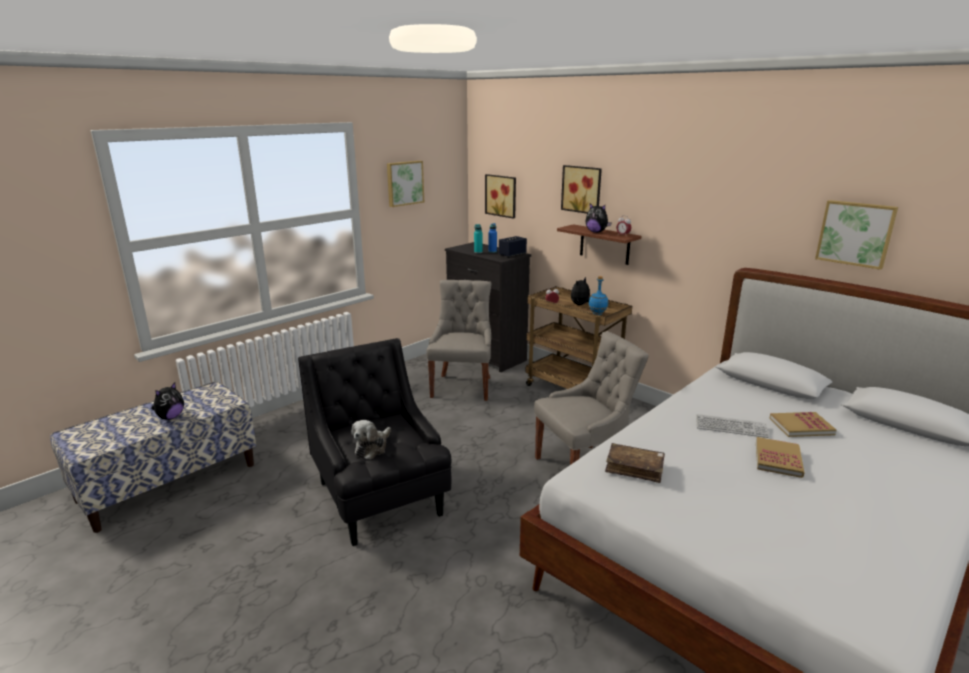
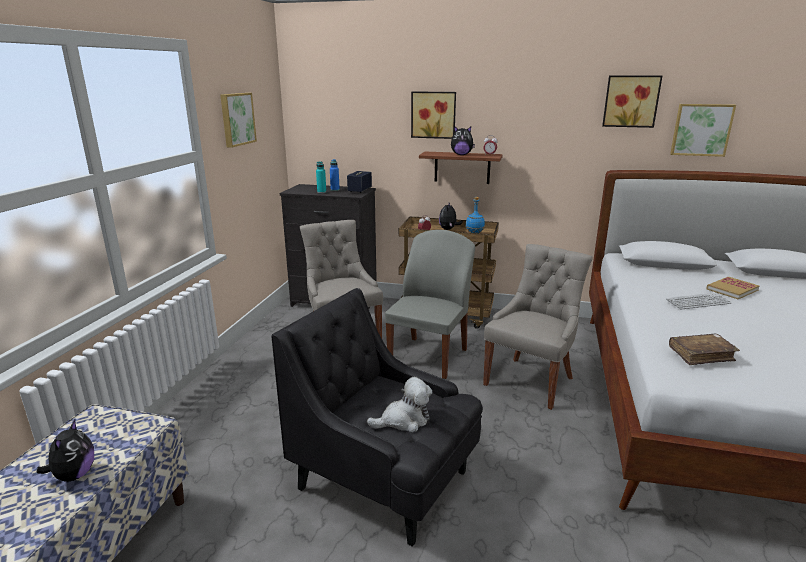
camera: 30 degrees left, 0 degrees up
plush toy [351,420,391,460] -> plush toy turned 105 degrees counterclockwise [367,377,432,432]
picture [485,174,516,219] -> picture moved to [602,75,662,128]
book [756,437,804,478] -> none
none -> grey chair [385,230,475,379]

